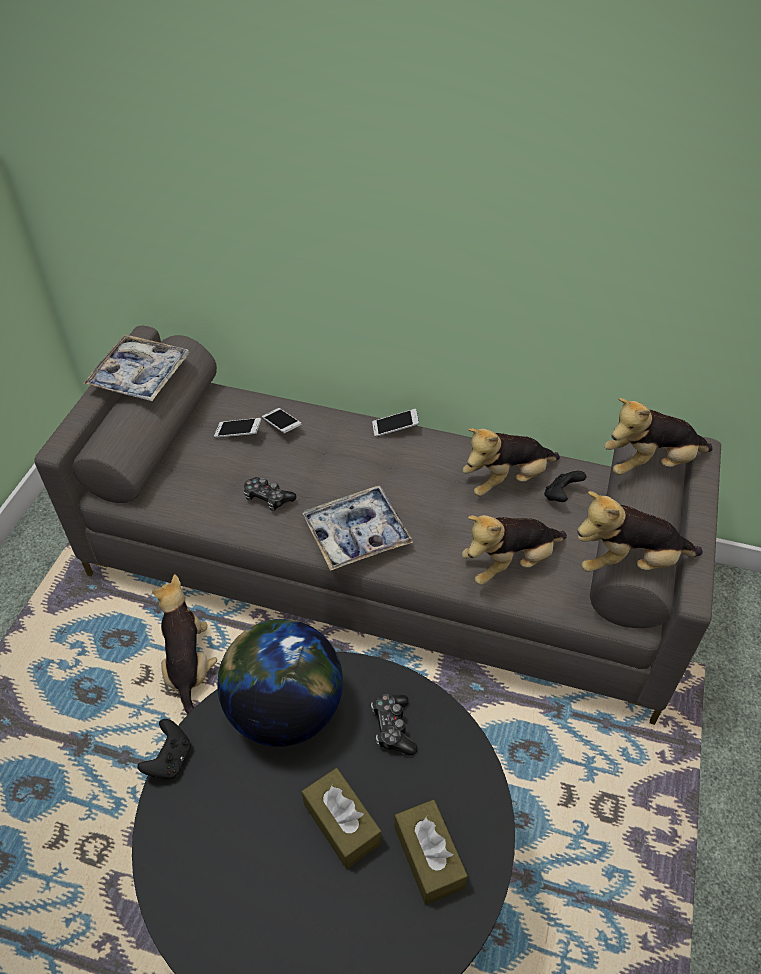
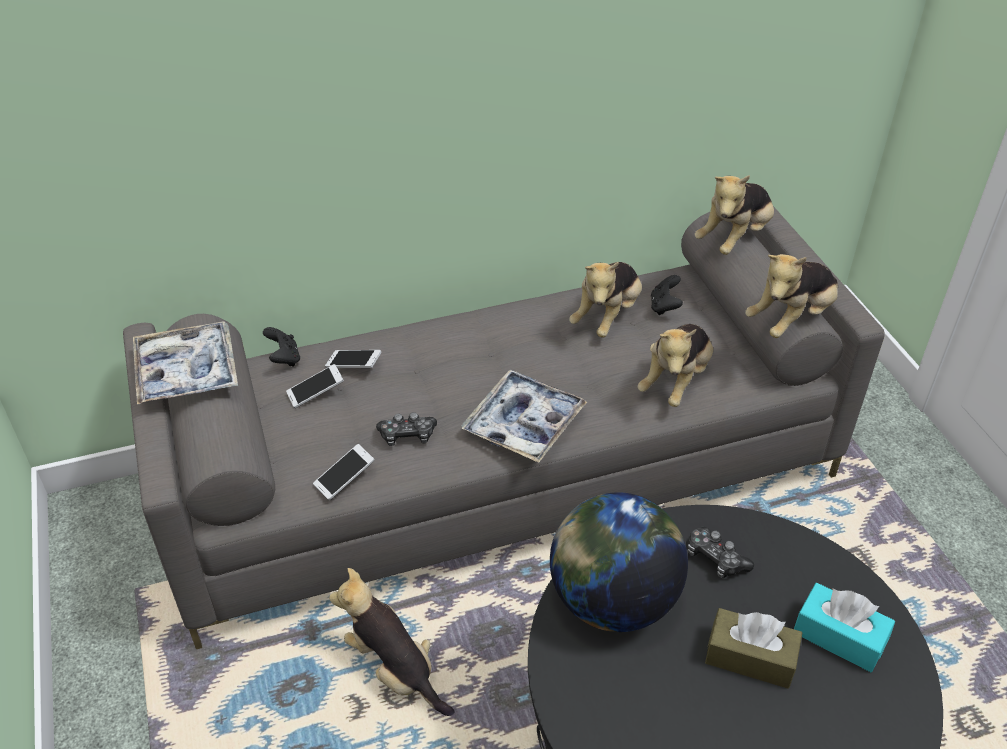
camera: 35 degrees left, 5 degrees down
black game controller [137,719,191,779] -> black game controller moved to [263,327,300,367]
phone [372,409,419,437] -> phone moved to [313,444,375,500]
brown tissue box [394,799,468,905] -> turquoise tissue box [794,583,895,672]

